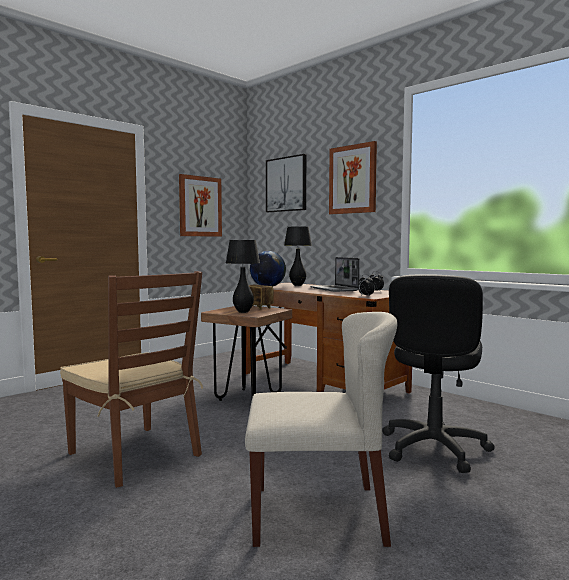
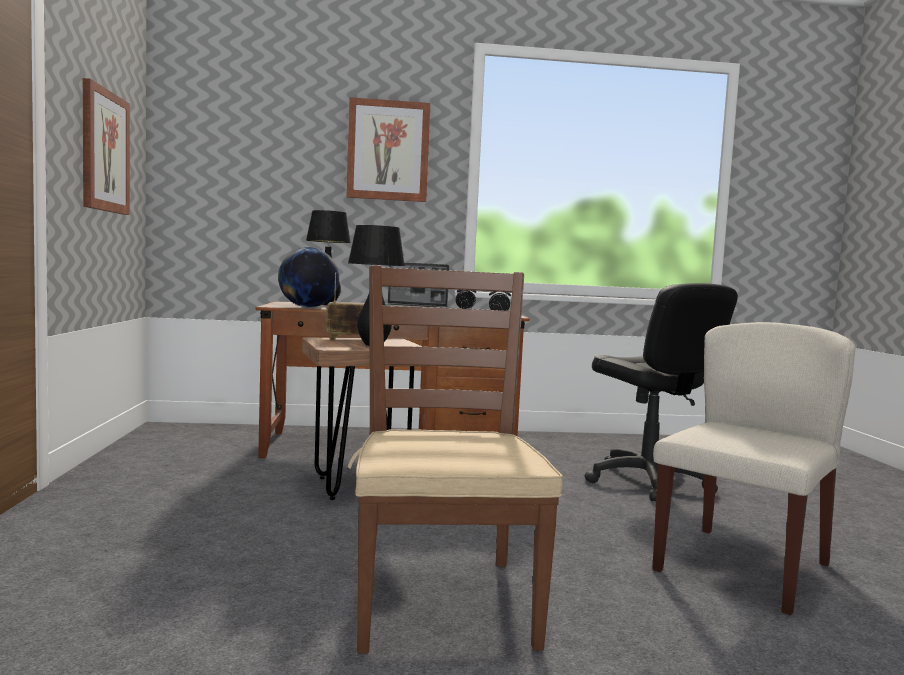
camera: 50 degrees left, 0 degrees up
brown chair [60,271,203,488] -> brown chair turned 90 degrees counterclockwise [348,265,563,653]
picture [266,154,306,212] -> none

